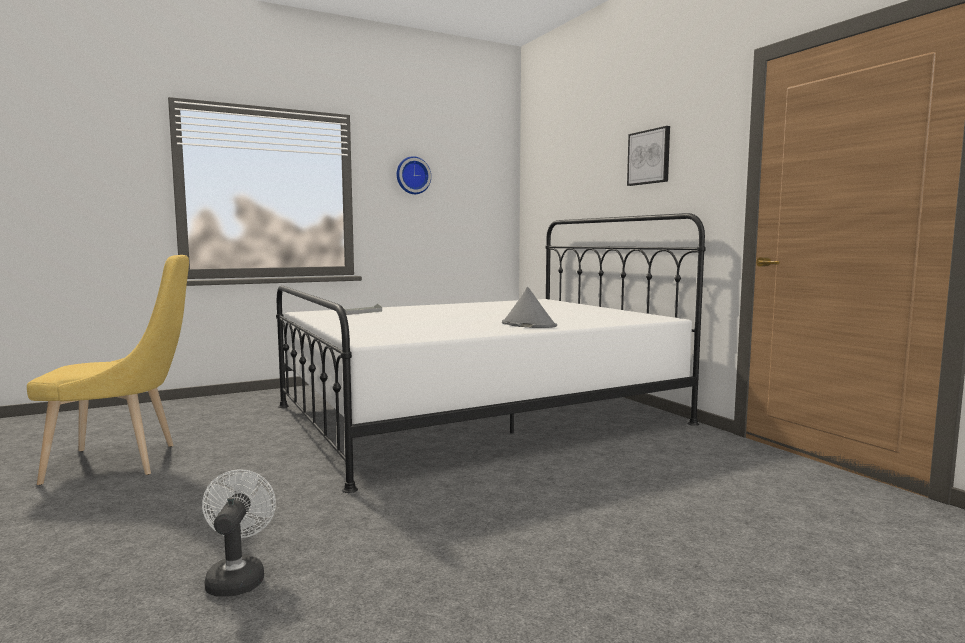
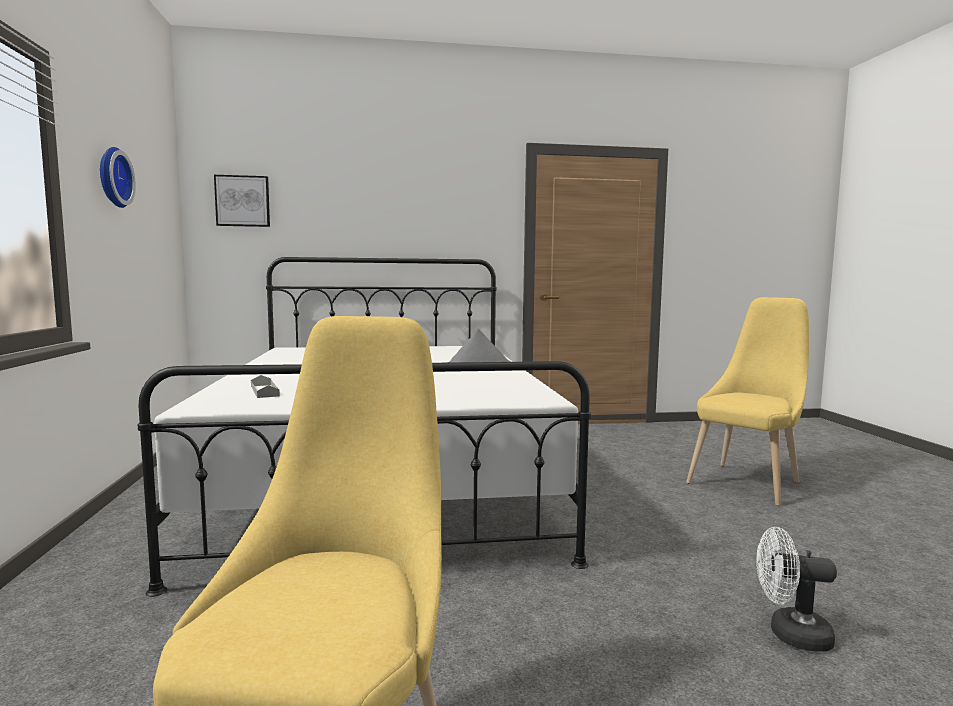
camera: 70 degrees left, 0 degrees up
picture [627,126,670,186] -> picture moved to [214,175,270,227]
none -> yellow chair [686,297,809,506]

